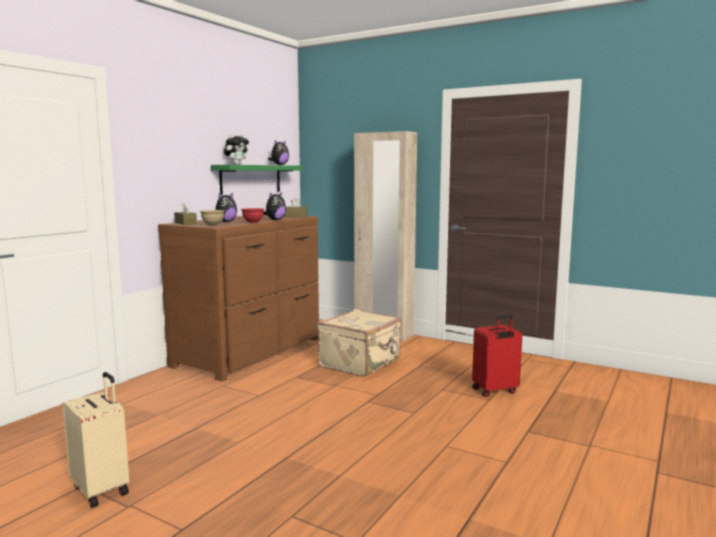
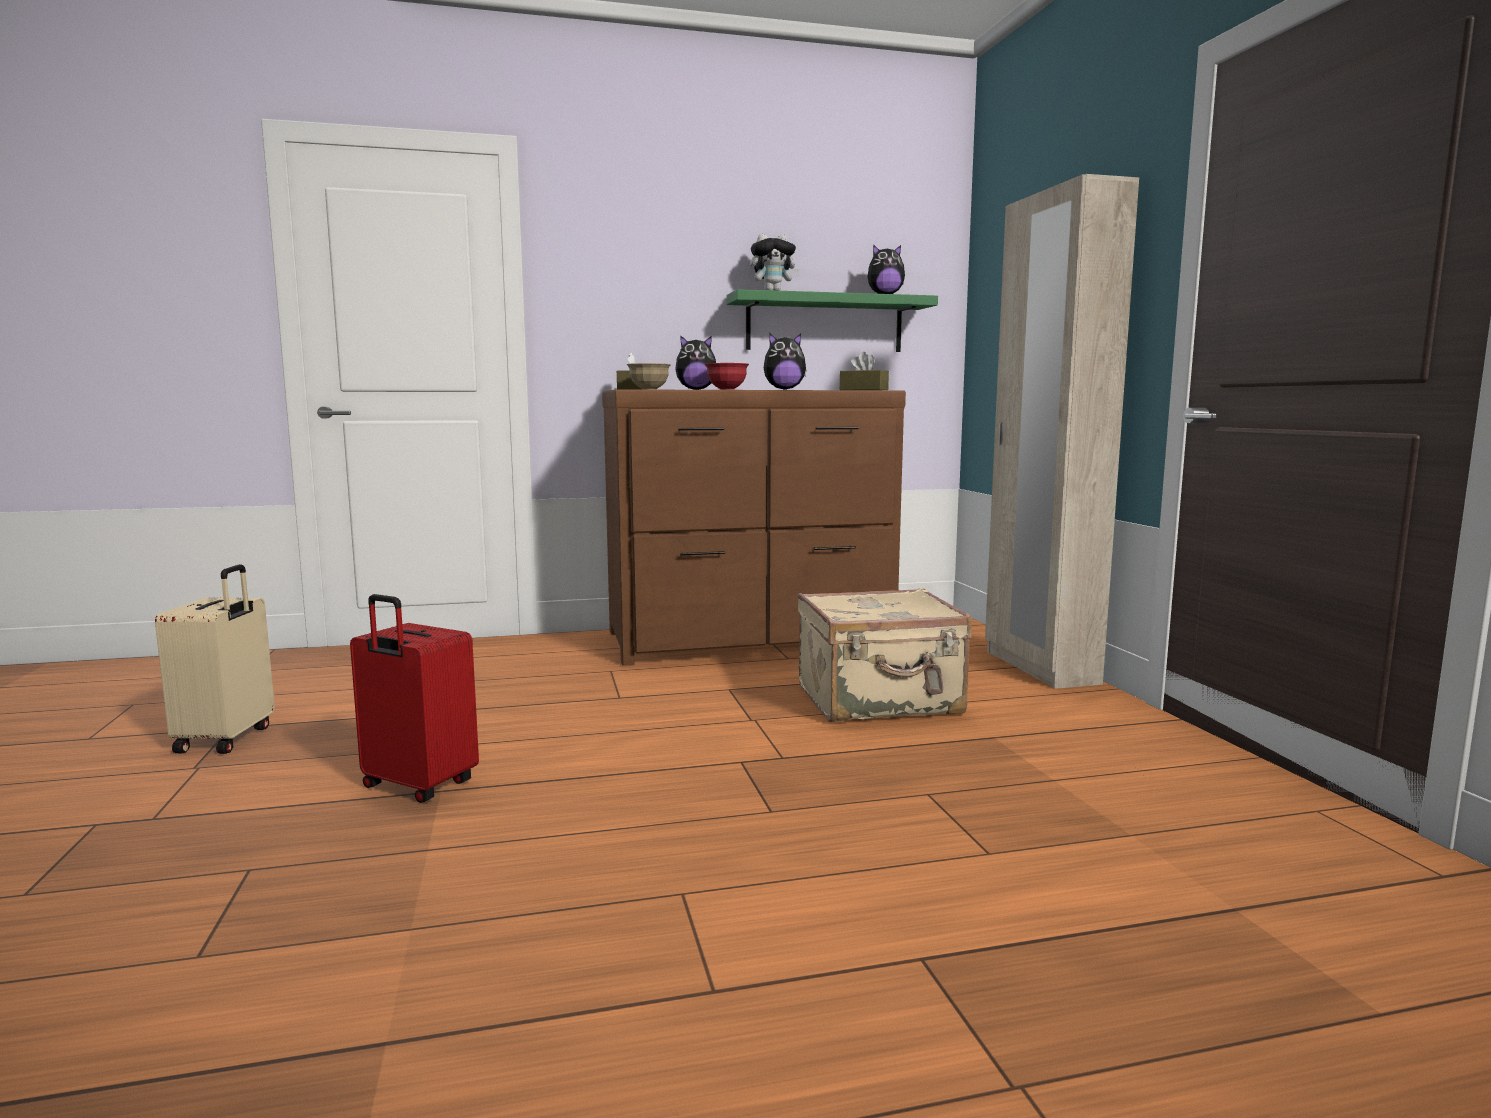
camera: 45 degrees right, 0 degrees up
red suitcase [472,314,522,397] -> red suitcase moved to [350,594,479,803]

